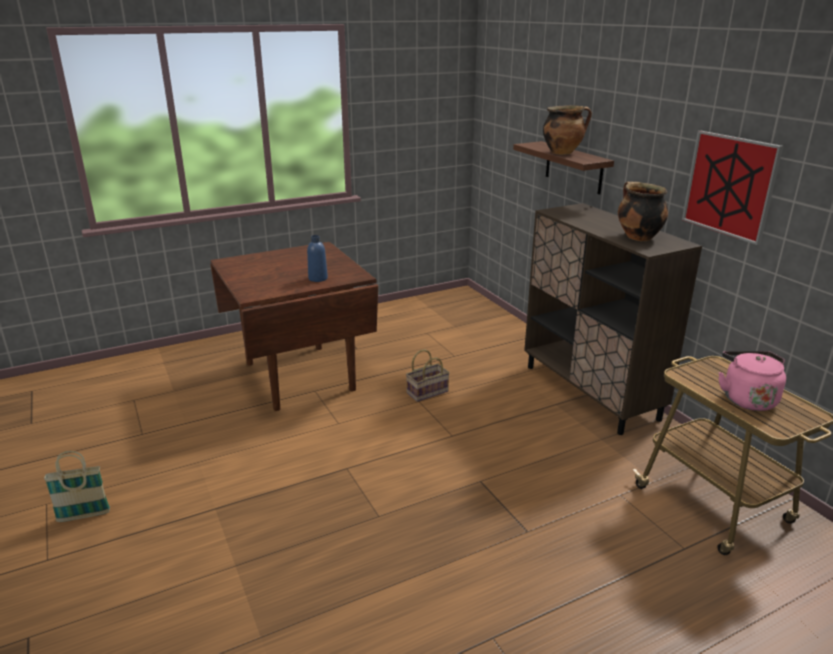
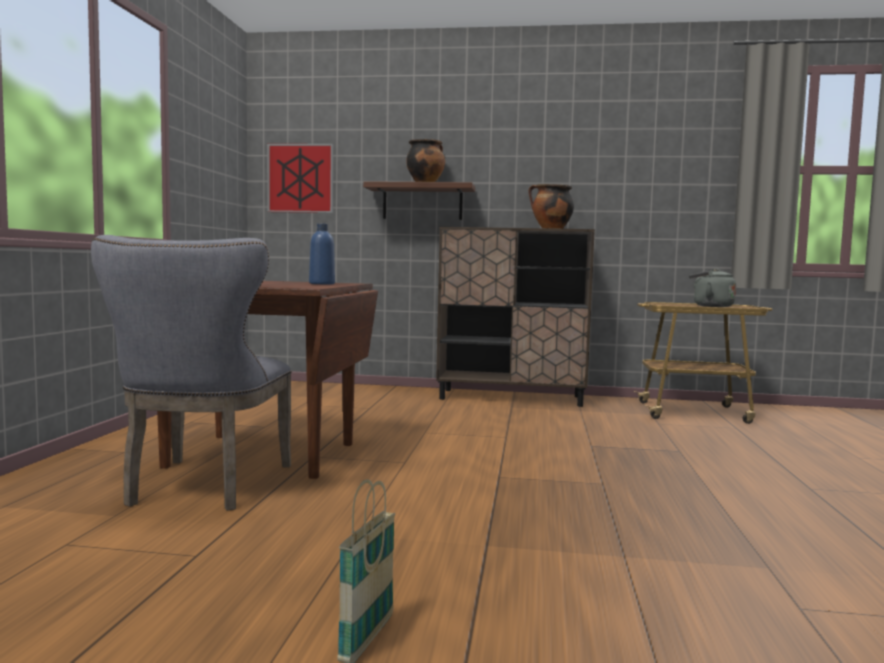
camera: 55 degrees left, 20 degrees down
basket [406,349,450,402] -> none
picture [682,131,783,245] -> picture moved to [267,144,333,213]
pink kettle [719,351,786,411] -> grey kettle [689,268,736,307]
none -> grey chair [91,235,292,511]

